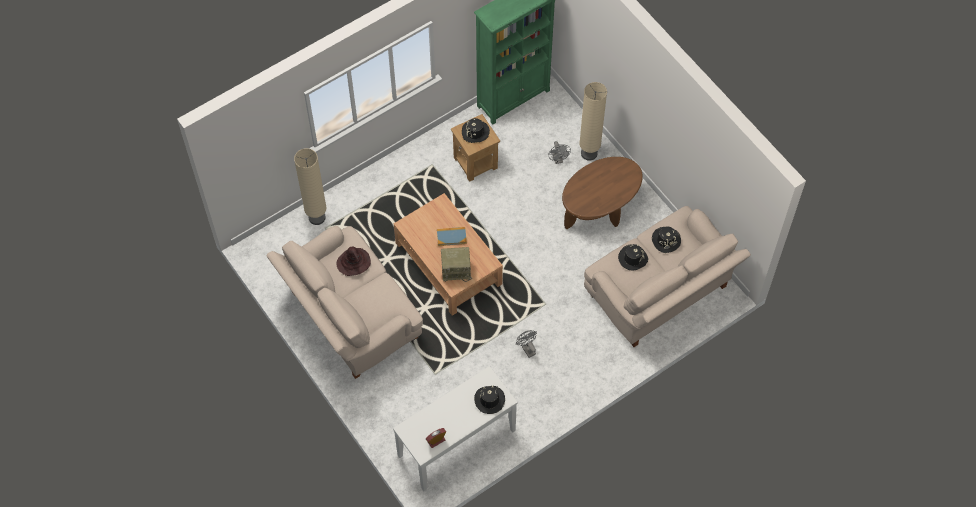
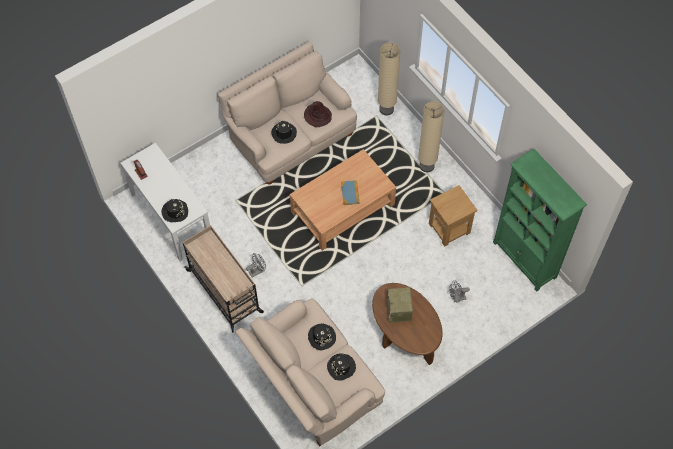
camera: 90 degrees right, 0 degrees up
radio [441,247,472,282] -> radio moved to [387,287,413,323]
black hat [462,118,490,143] -> black hat moved to [272,121,297,144]
beige floor lamp [579,82,607,161] -> beige floor lamp moved to [418,101,445,173]
none -> beige cart [183,225,264,332]

